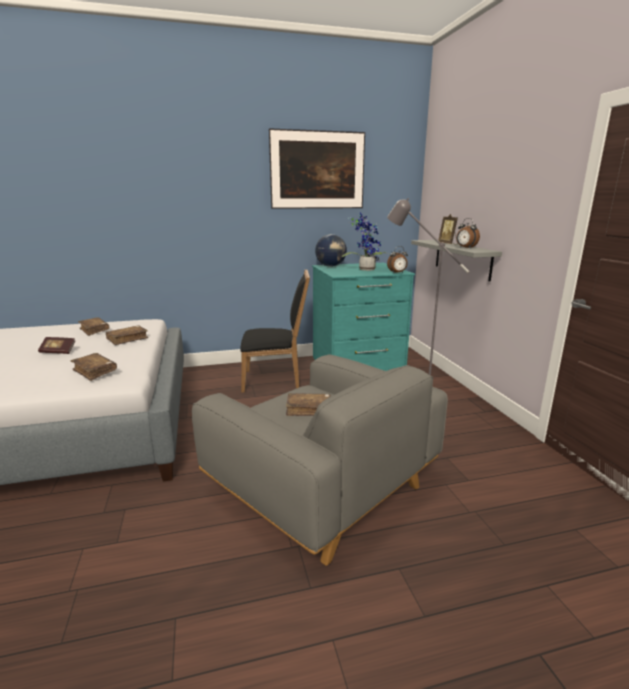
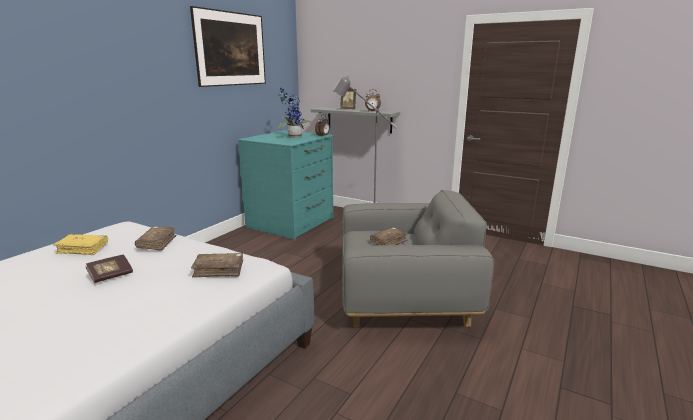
camera: 45 degrees left, 0 degrees up
brown book [78,317,109,336] -> yellow book [53,234,108,255]
black chair [240,269,310,393] -> none
globe [315,234,347,267] -> none

